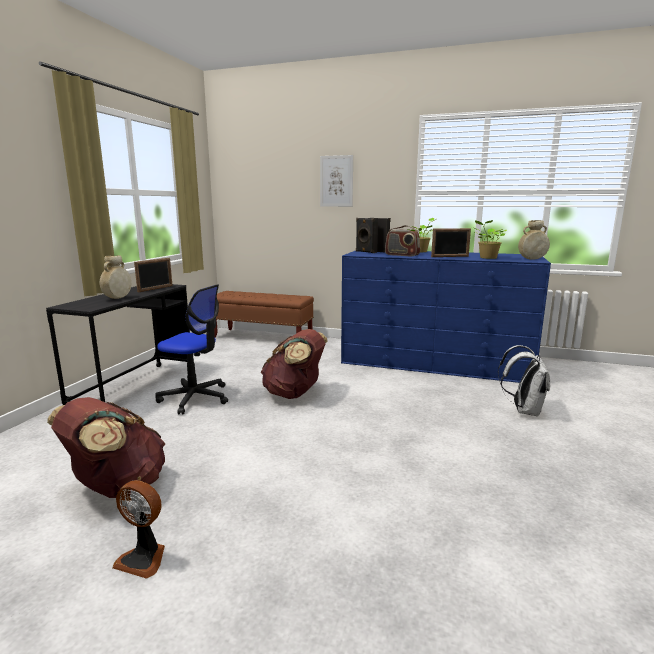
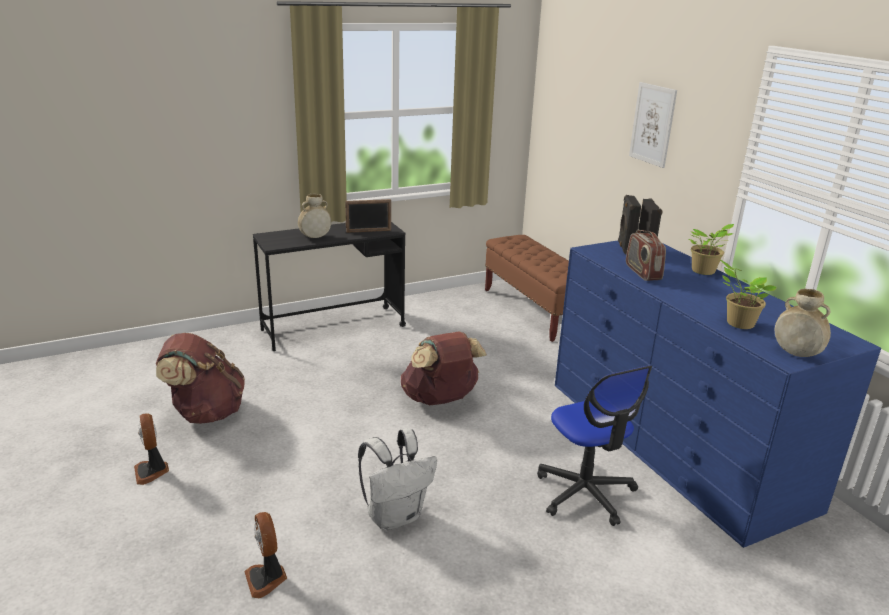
camera: 45 degrees right, 10 degrees up
office chair [155,284,228,415] -> office chair moved to [537,365,652,526]
picture frame [431,228,471,257] -> none
white backpack [498,345,550,417] -> white backpack moved to [358,428,437,530]
none -> fan [244,512,287,598]

